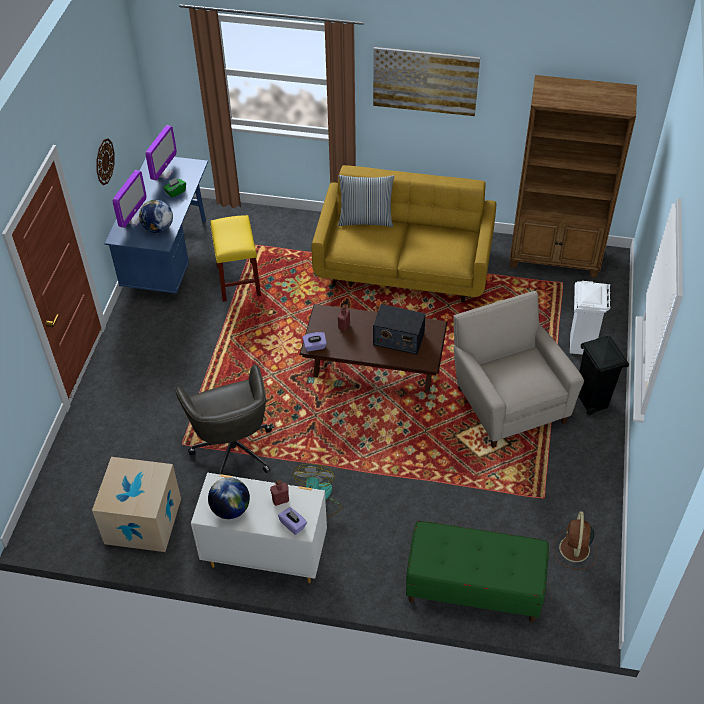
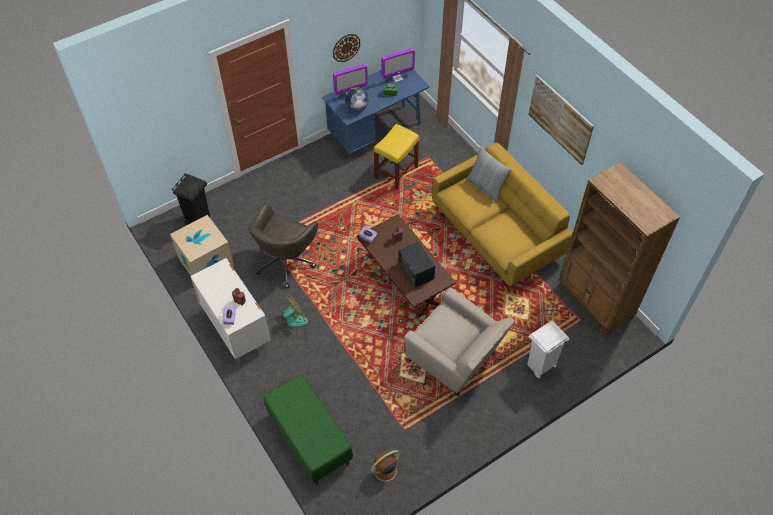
camera: 45 degrees right, 5 degrees up
globe [208,477,250,519] -> none
beige armchair [453,291,584,448] -> beige armchair turned 105 degrees clockwise [404,288,515,396]
black trash can [578,336,629,415] -> black trash can moved to [172,174,210,225]

